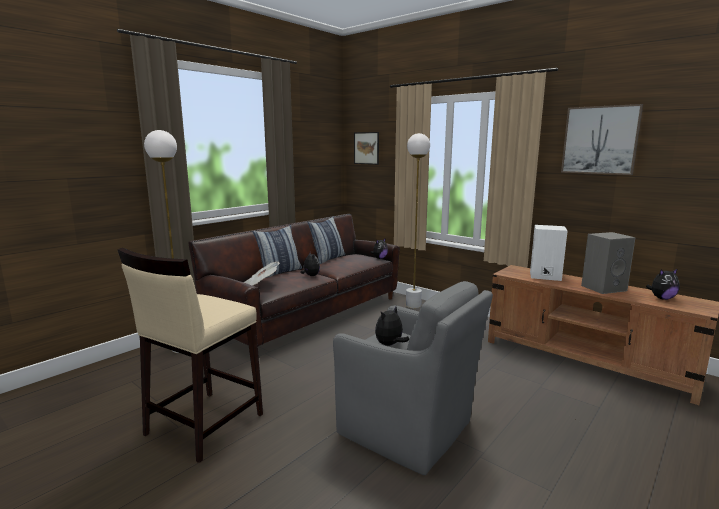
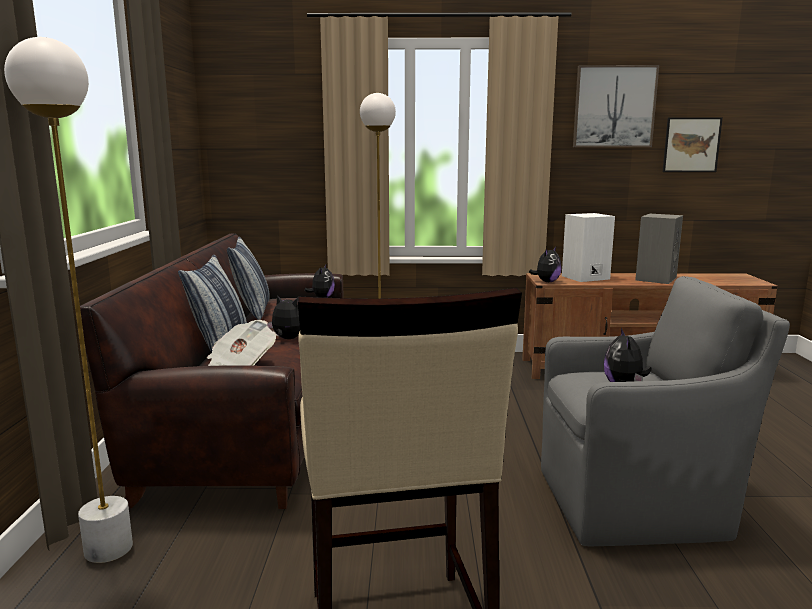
camera: 40 degrees left, 0 degrees up
picture [354,132,379,165] -> picture moved to [663,117,723,172]
plush toy [646,268,680,300] -> plush toy moved to [529,247,562,282]

